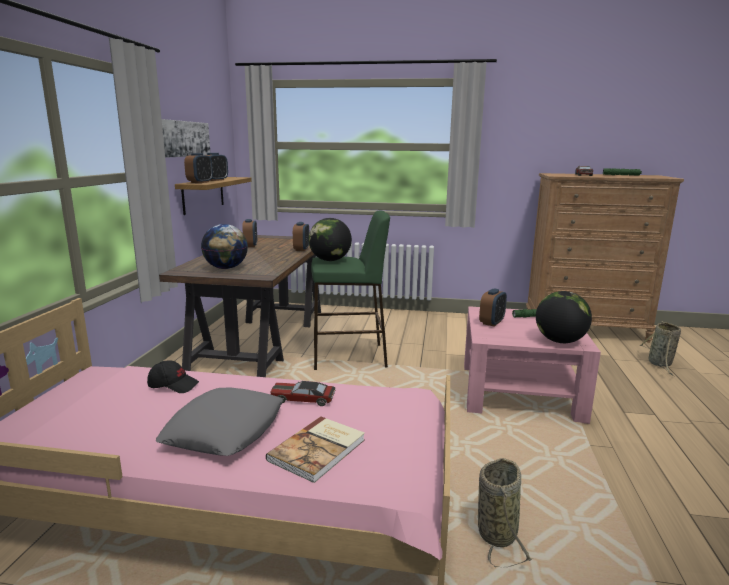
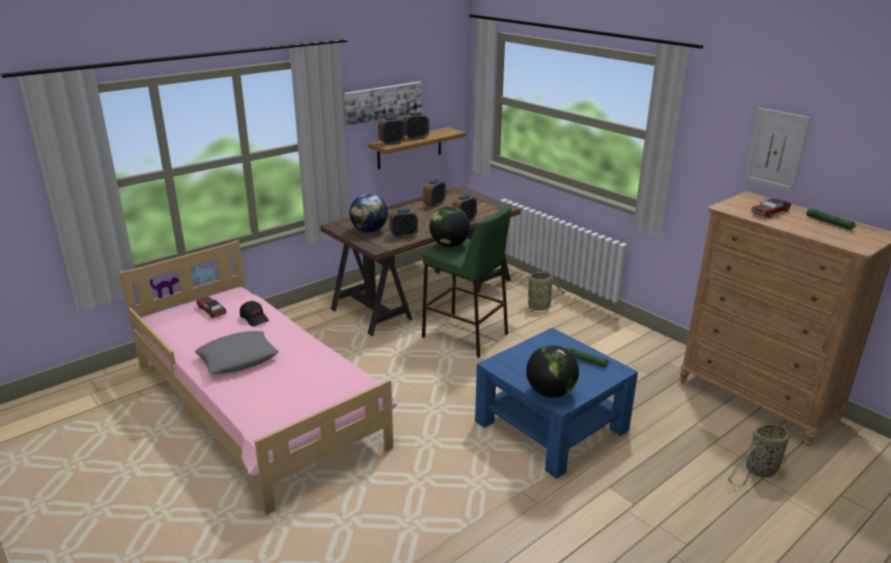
camera: 40 degrees right, 10 degrees up
book [266,417,365,483] -> none
toy car [270,381,336,406] -> toy car moved to [196,296,227,318]
pink coffee table [464,306,601,424] -> blue coffee table [475,328,638,479]
basket [478,458,532,567] -> basket moved to [520,272,565,313]
alarm clock [479,288,507,327] -> alarm clock moved to [389,208,418,239]
none -> picture [744,108,811,193]

